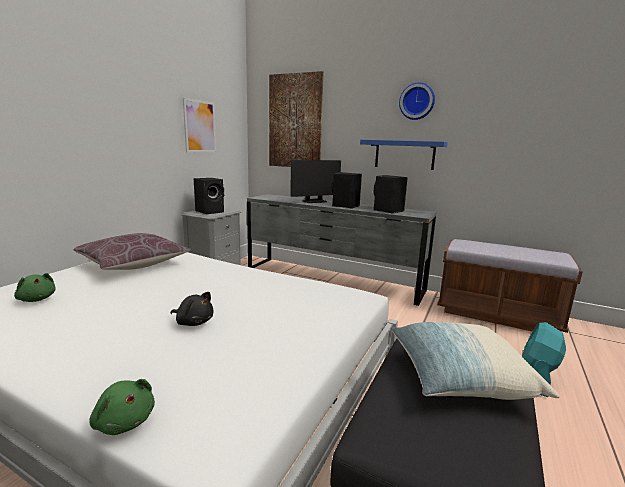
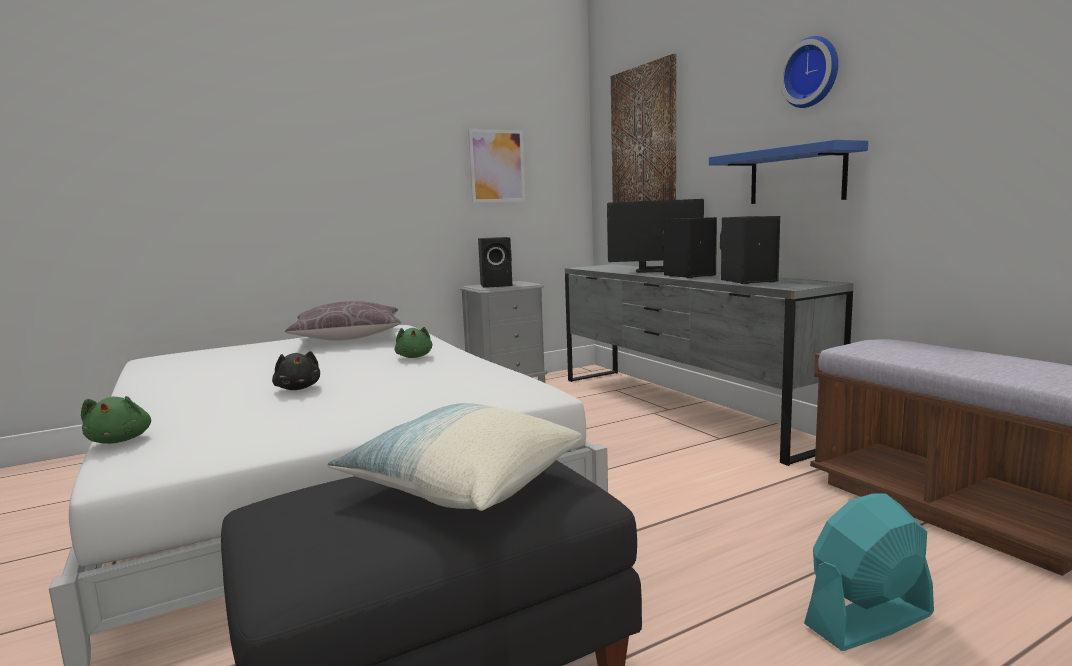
camera: 35 degrees right, 5 degrees down
green plush toy [14,273,56,302] -> green plush toy moved to [395,327,432,358]

